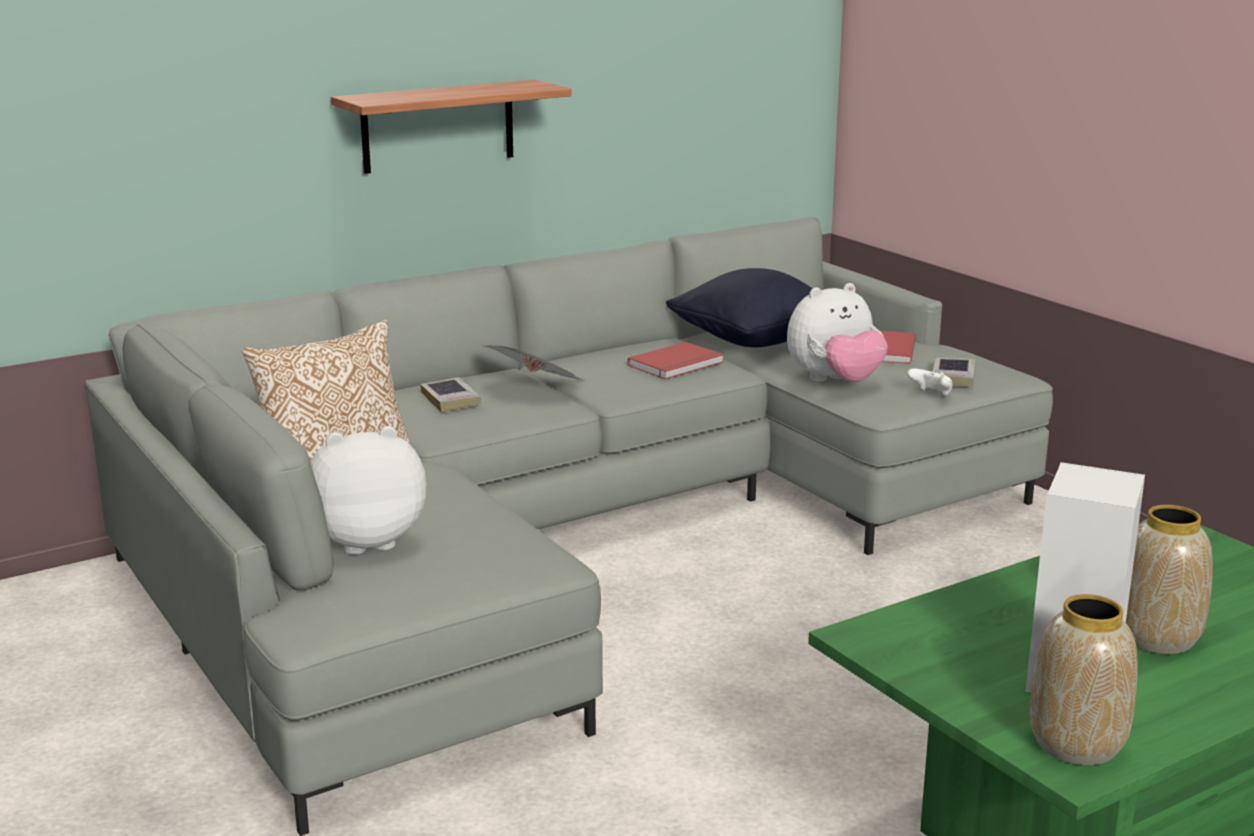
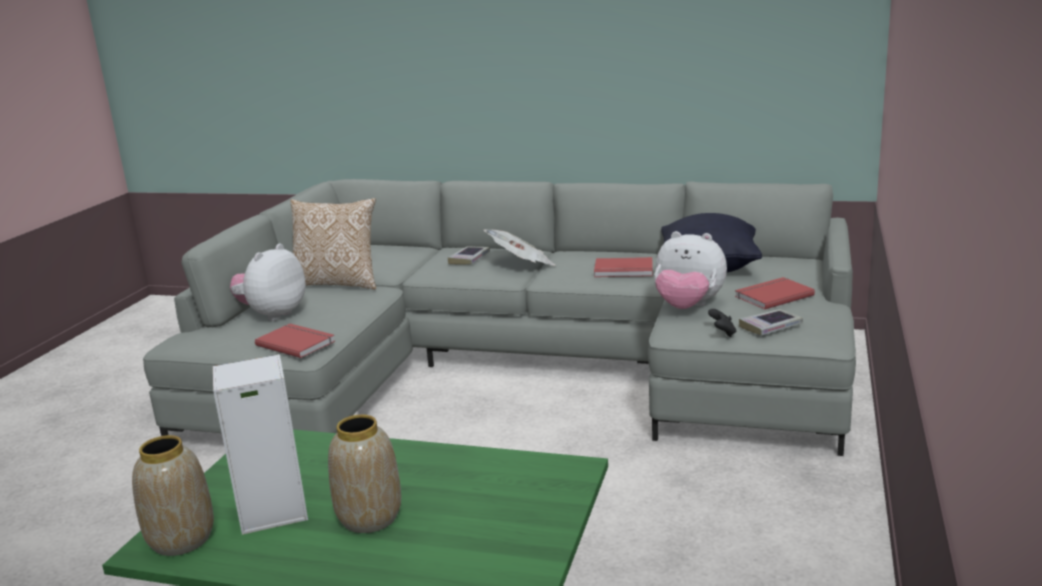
camera: 50 degrees right, 0 degrees up
plush toy [310,426,427,555] -> plush toy turned 90 degrees counterclockwise [230,244,306,321]
shelf [331,80,572,174] -> none
white game controller [907,368,953,396] -> black game controller [708,309,736,337]
none -> red book [255,324,335,358]

